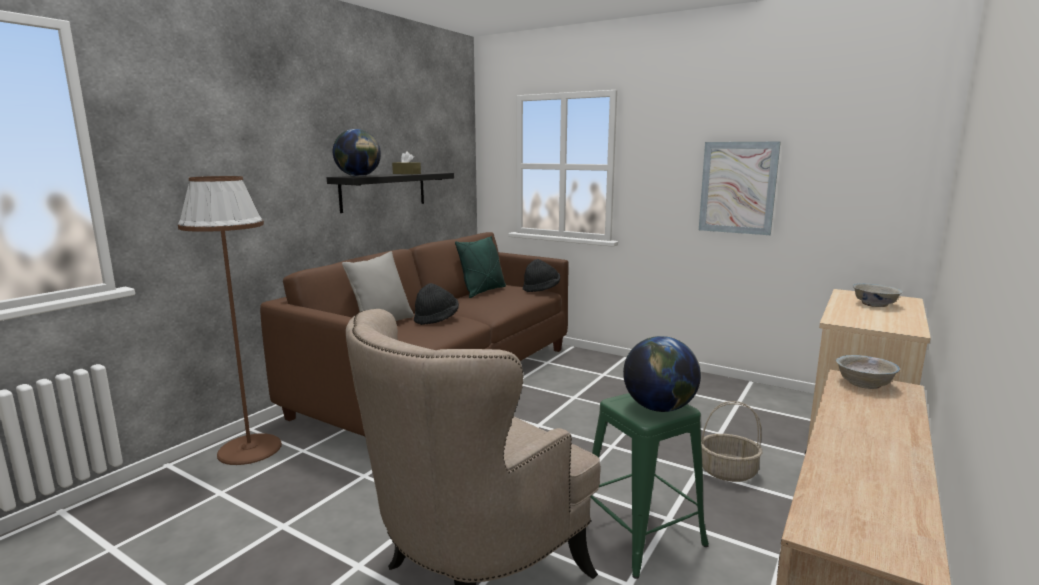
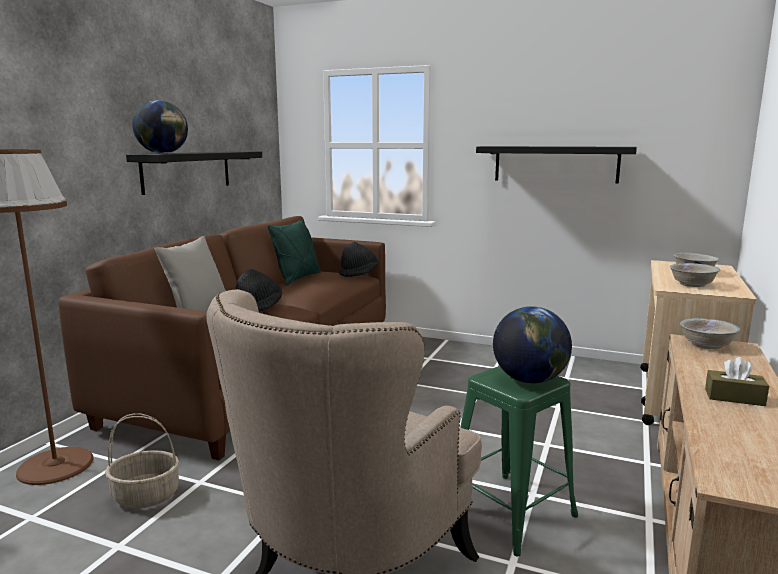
camera: 10 degrees left, 0 degrees up
brown tissue box [392,151,421,174] -> brown tissue box moved to [705,357,769,406]
picture [699,142,781,235] -> black shelf [476,146,637,184]
basket [701,401,763,482] -> basket moved to [105,413,179,508]
none -> white bowl [670,263,720,287]

